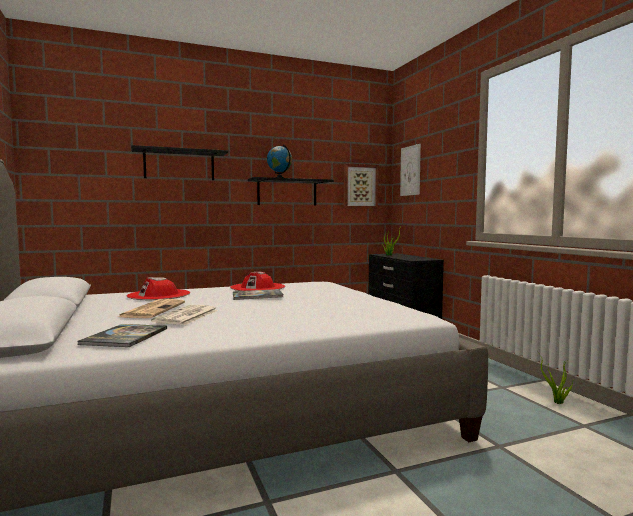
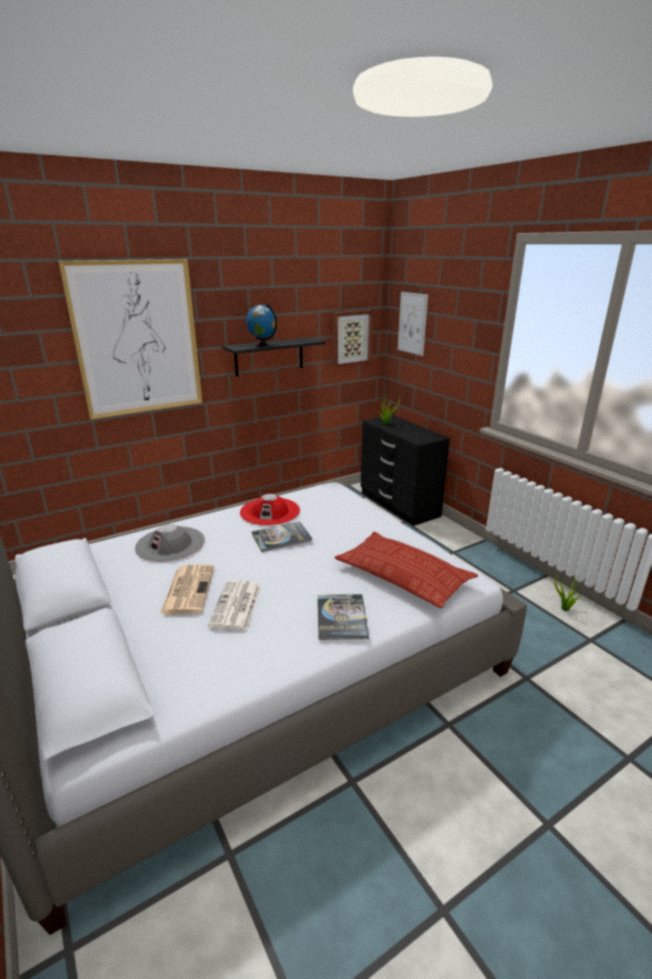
camera: 10 degrees left, 20 degrees up
book [77,324,167,347] -> book moved to [317,594,369,640]
red hat [127,277,190,300] -> grey hat [135,524,205,562]
black shelf [131,145,228,180] -> picture [58,259,202,420]
none -> pillow [334,532,478,608]

